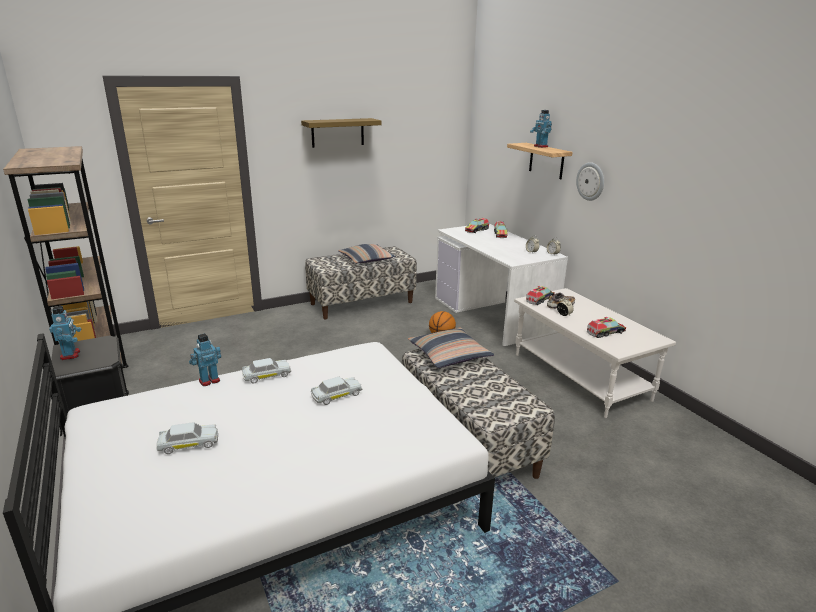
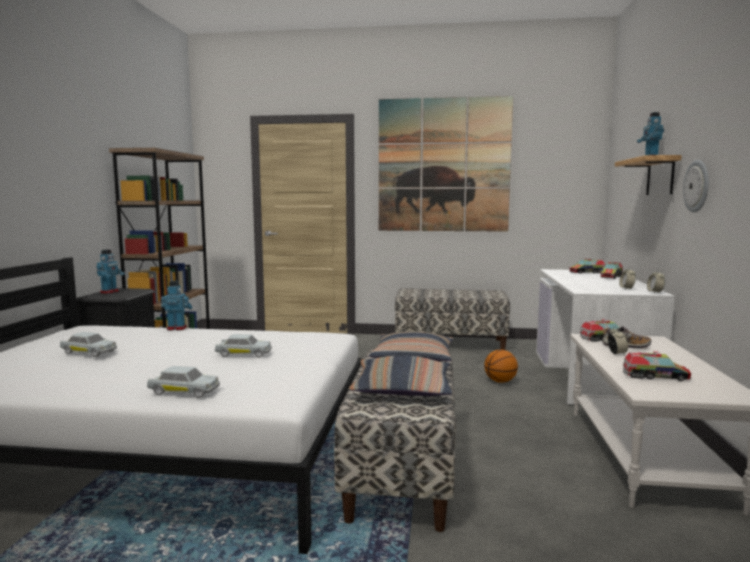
camera: 35 degrees right, 15 degrees down
white toy car [242,358,291,384] -> white toy car moved to [147,366,220,398]
shelf [301,118,381,148] -> picture [379,96,513,232]
pillow [338,244,396,263] -> pillow moved to [349,355,452,396]

